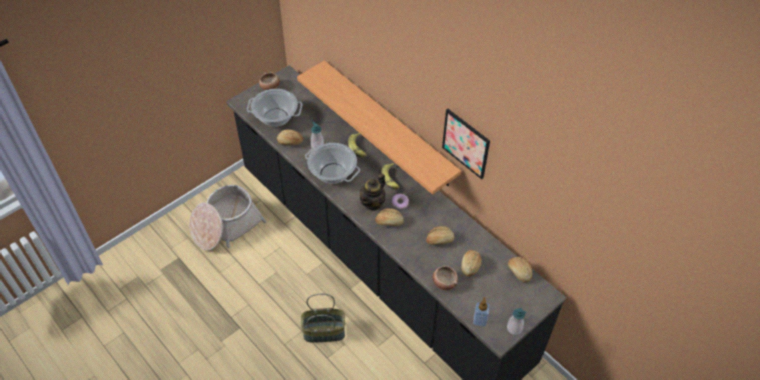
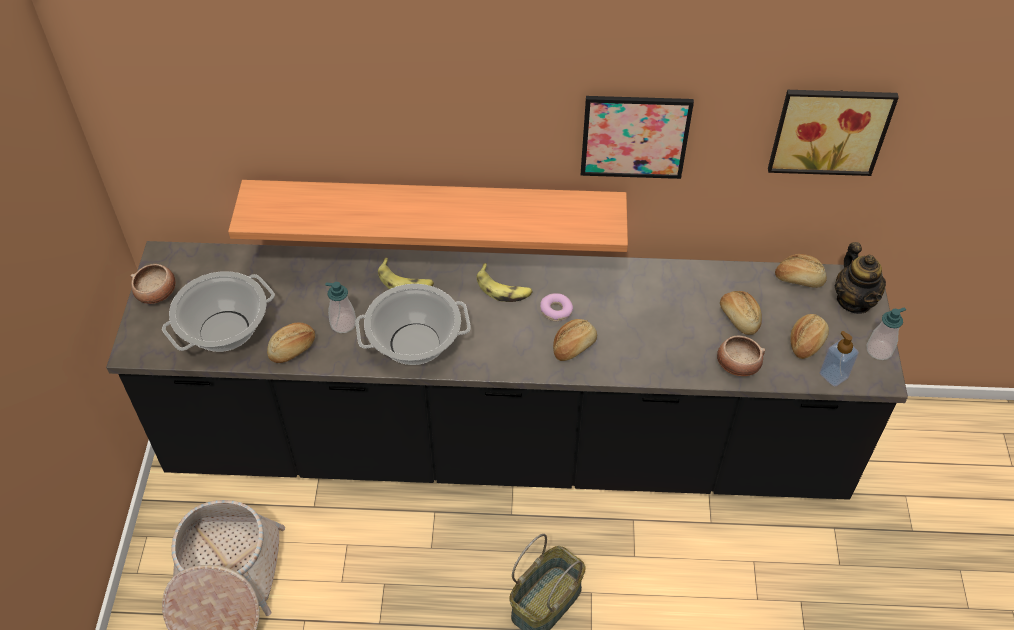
camera: 45 degrees left, 0 degrees up
teapot [360,173,385,211] -> teapot moved to [835,242,886,314]
bread [426,226,455,245] -> bread moved to [790,314,829,359]
none -> picture [768,90,899,176]

